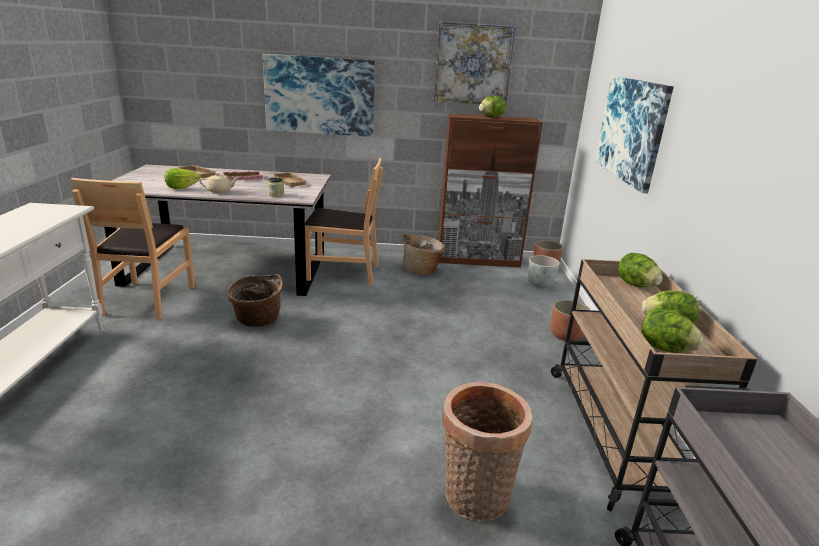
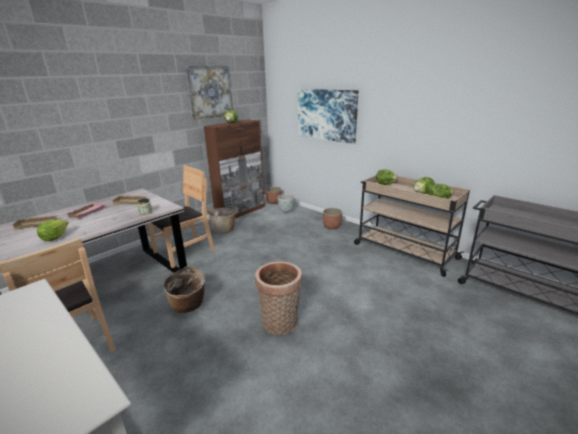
camera: 45 degrees left, 0 degrees up
beige teapot [199,173,239,193] -> none
picture [262,54,375,137] -> none
basket [443,382,532,522] -> basket moved to [255,261,302,335]

